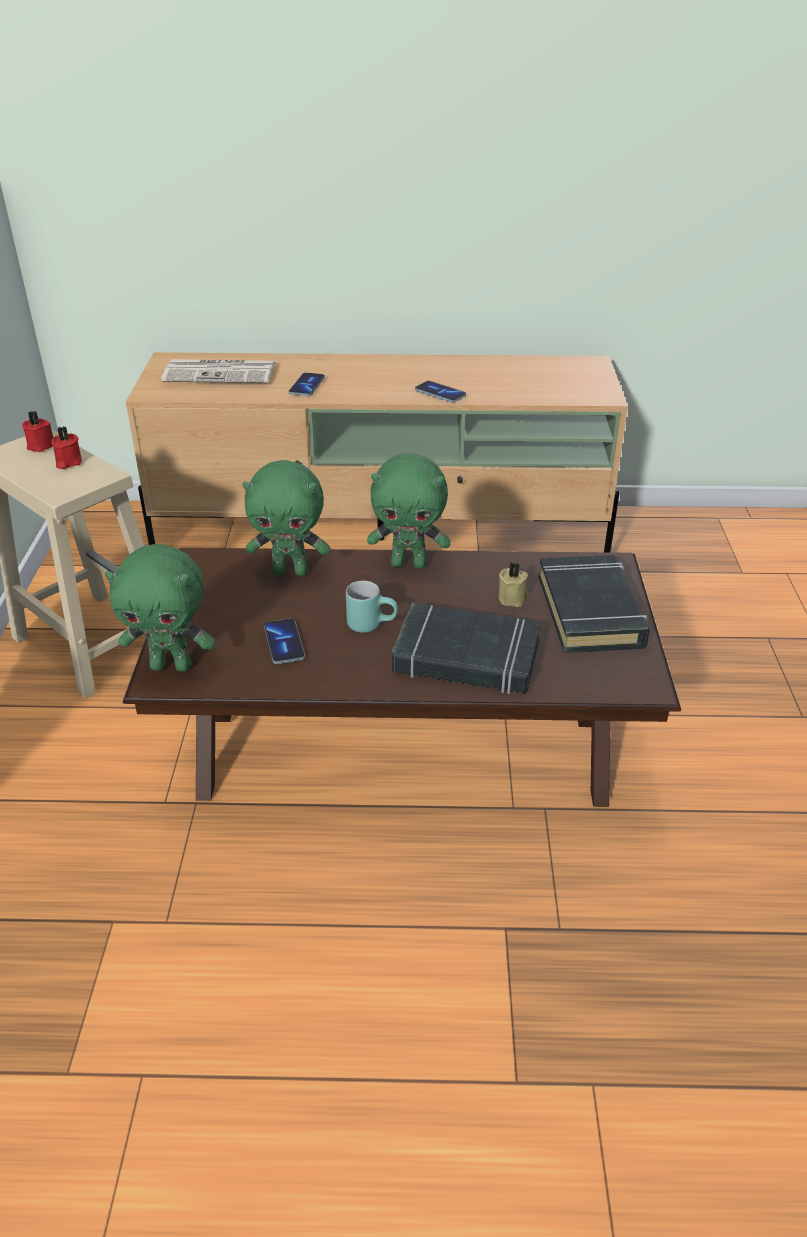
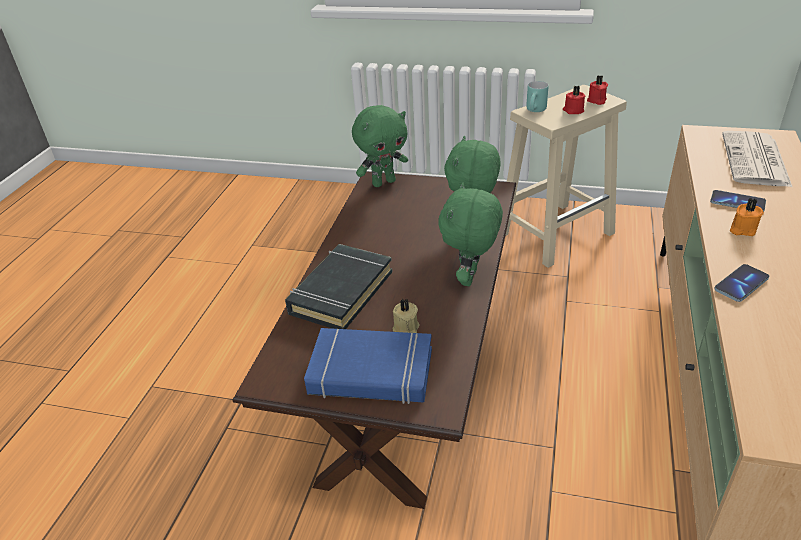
camera: 105 degrees right, 0 degrees up
green plush toy [105,544,215,672] -> green plush toy turned 135 degrees counterclockwise [352,105,408,187]
phone [264,618,305,664] -> none
turquoise mug [346,581,398,633] -> turquoise mug moved to [526,81,548,112]
black book [538,555,650,653] -> blue book [304,328,432,404]
none -> orange candle [730,198,764,236]

